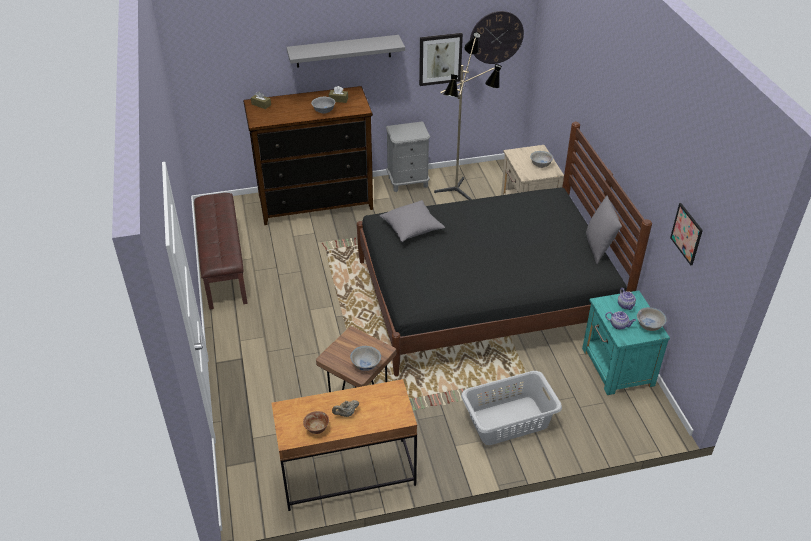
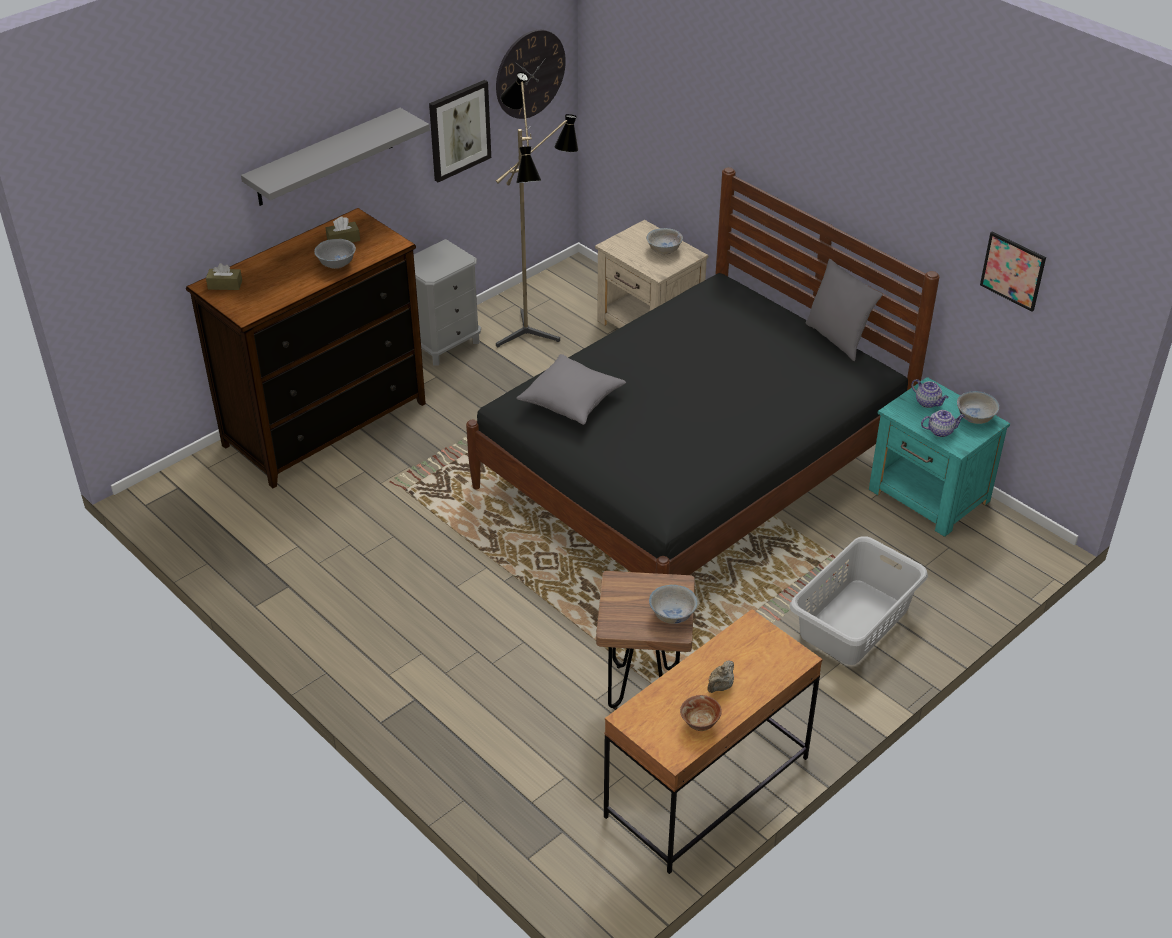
camera: 30 degrees left, 0 degrees up
brown bench [194,193,248,310] -> none

